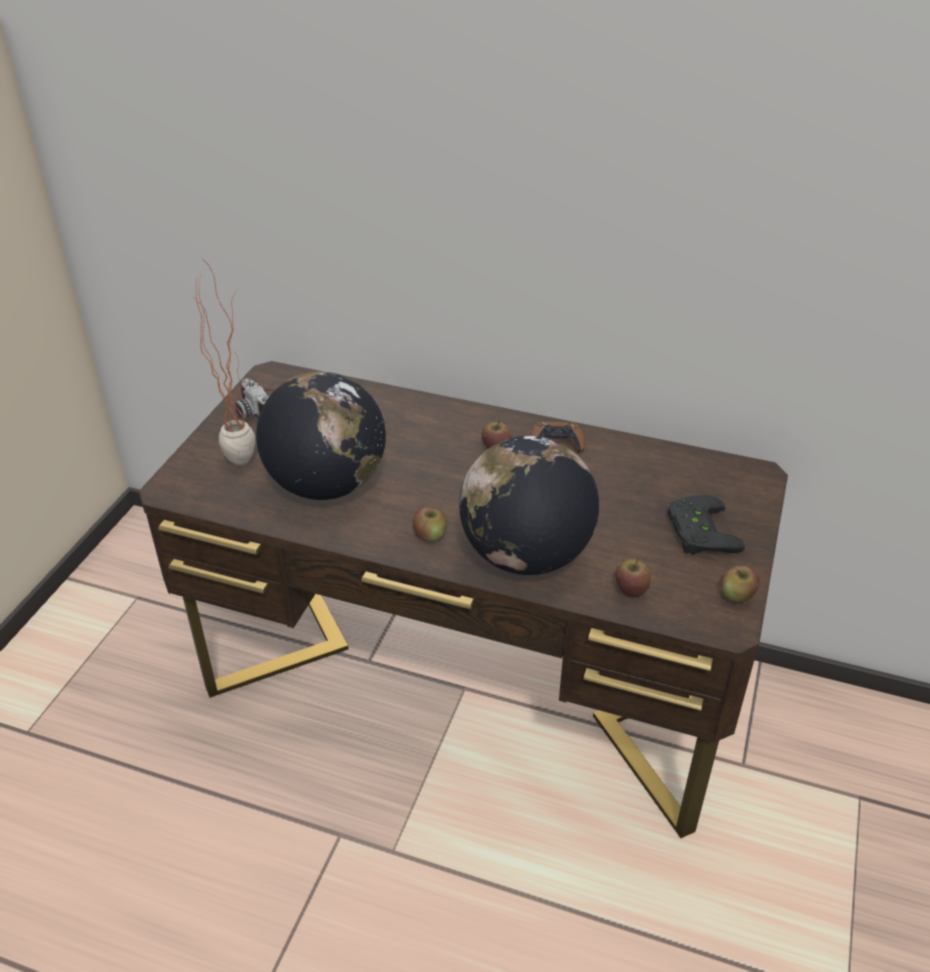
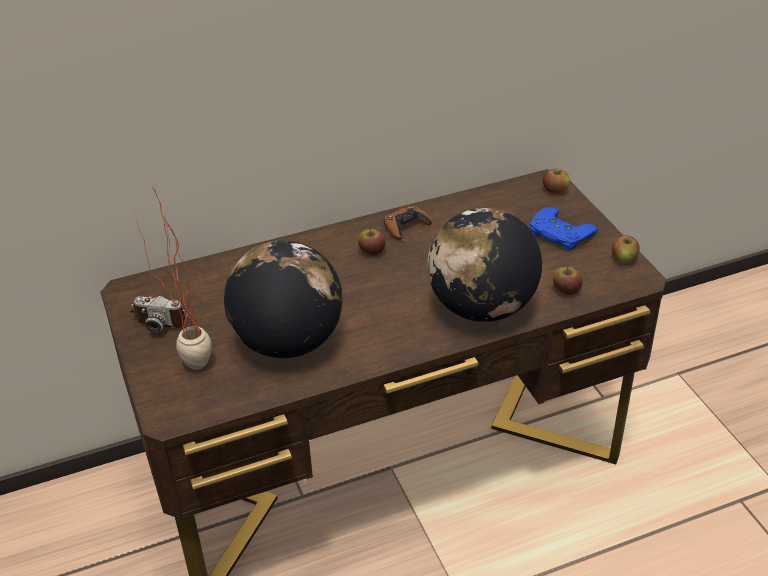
camera: 40 degrees left, 0 degrees up
apple [413,507,447,542] -> apple moved to [543,169,570,194]
black game controller [668,495,745,555] -> blue game controller [530,207,598,251]

